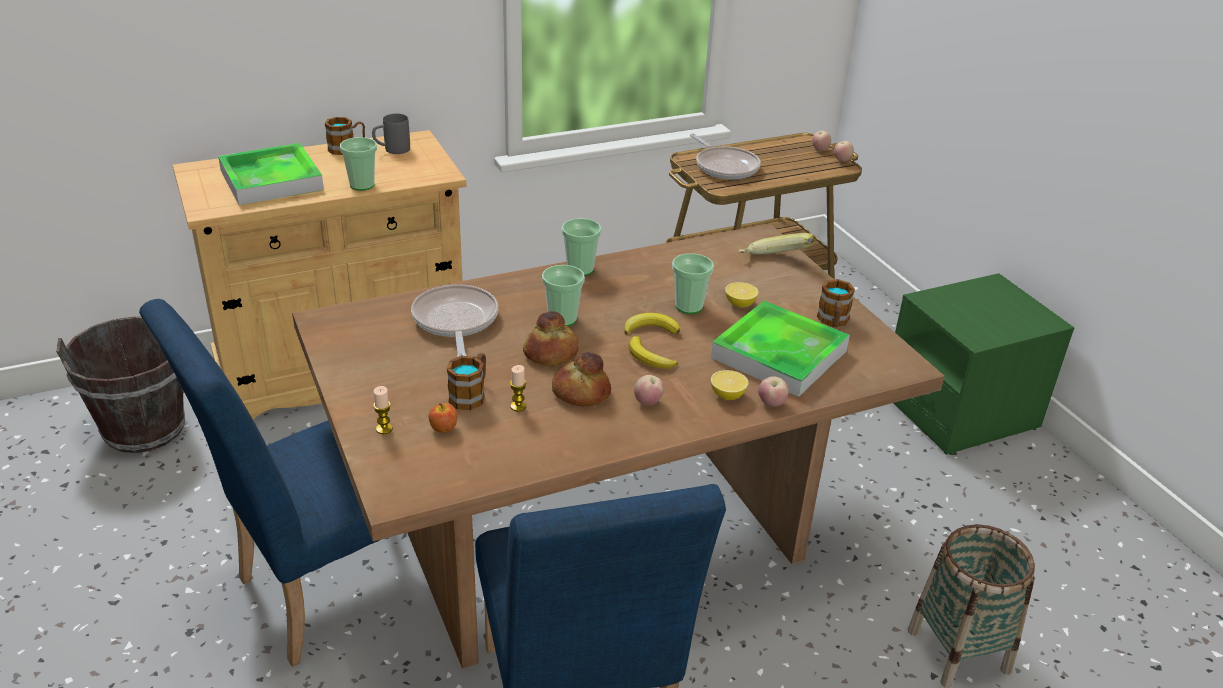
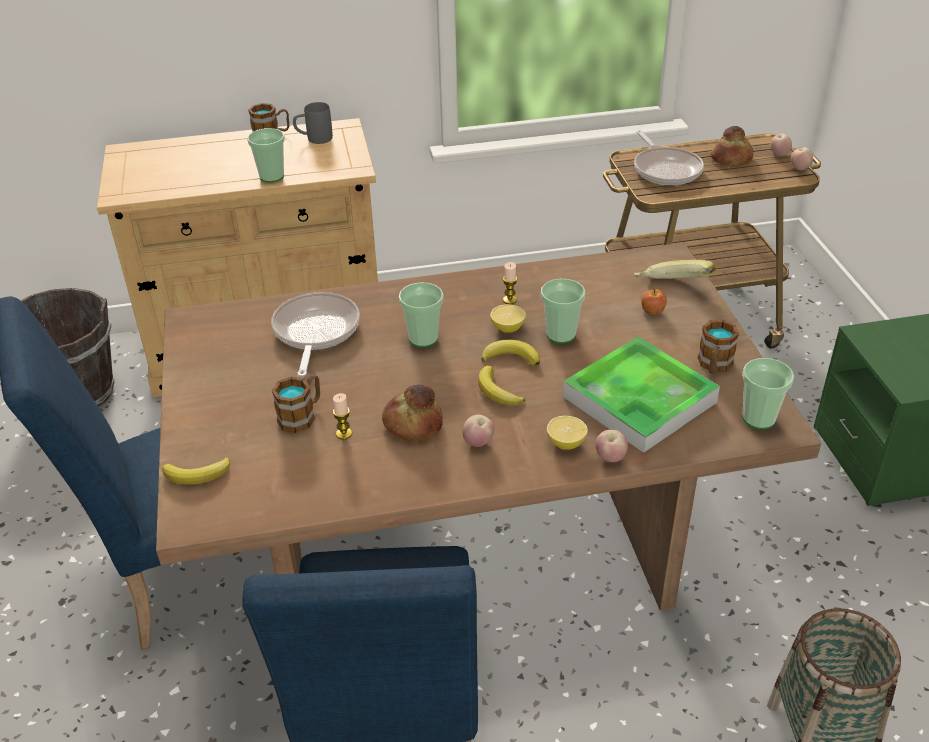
camera: 15 degrees right, 5 degrees up
tray [218,143,324,205] -> none
candle [373,386,393,434] -> candle moved to [503,262,517,304]
apple [429,403,457,433] -> apple moved to [641,288,667,315]
bread [523,311,579,366] -> bread moved to [711,126,753,167]
cup [562,218,602,276] -> cup moved to [742,358,794,429]
lemon [725,282,759,308] -> lemon moved to [490,304,526,333]
none -> banana [162,457,230,484]

